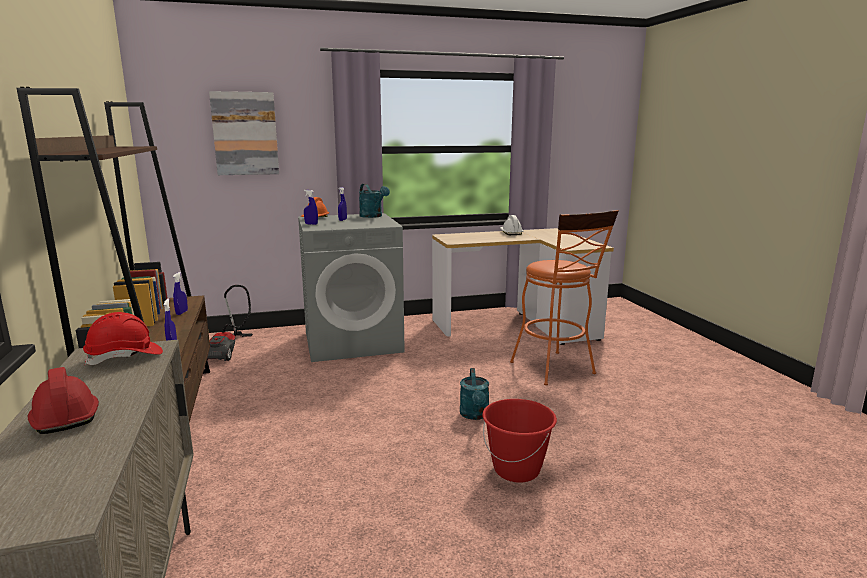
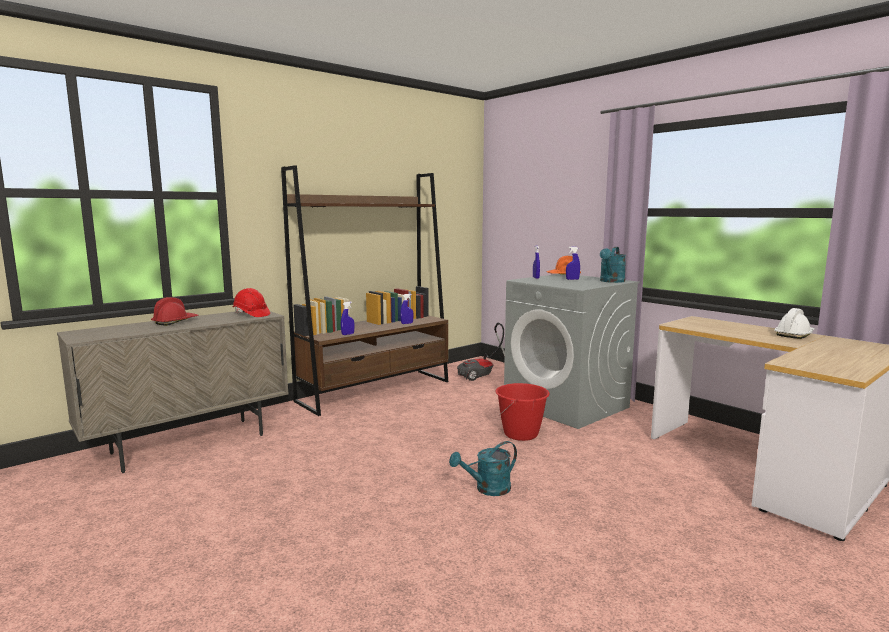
camera: 65 degrees right, 5 degrees down
picture [209,91,279,175] -> none
red bucket [482,399,557,483] -> red bucket moved to [495,383,550,441]
orange stool [510,210,619,385] -> none

